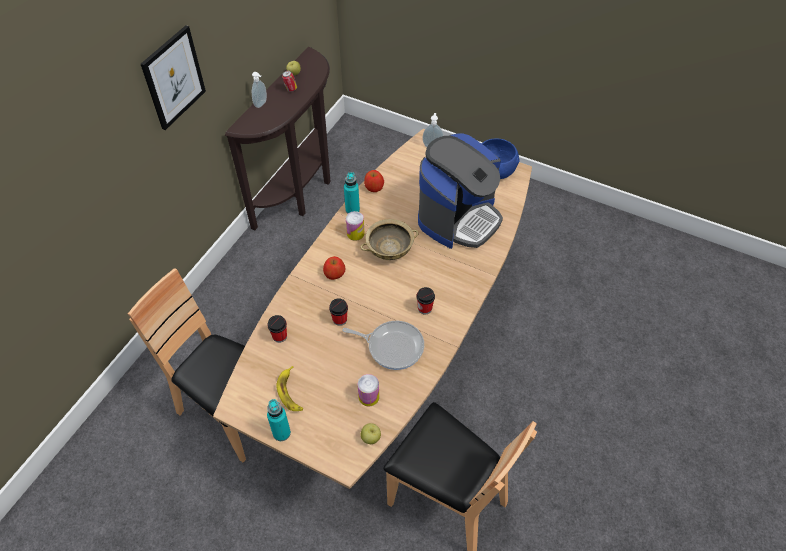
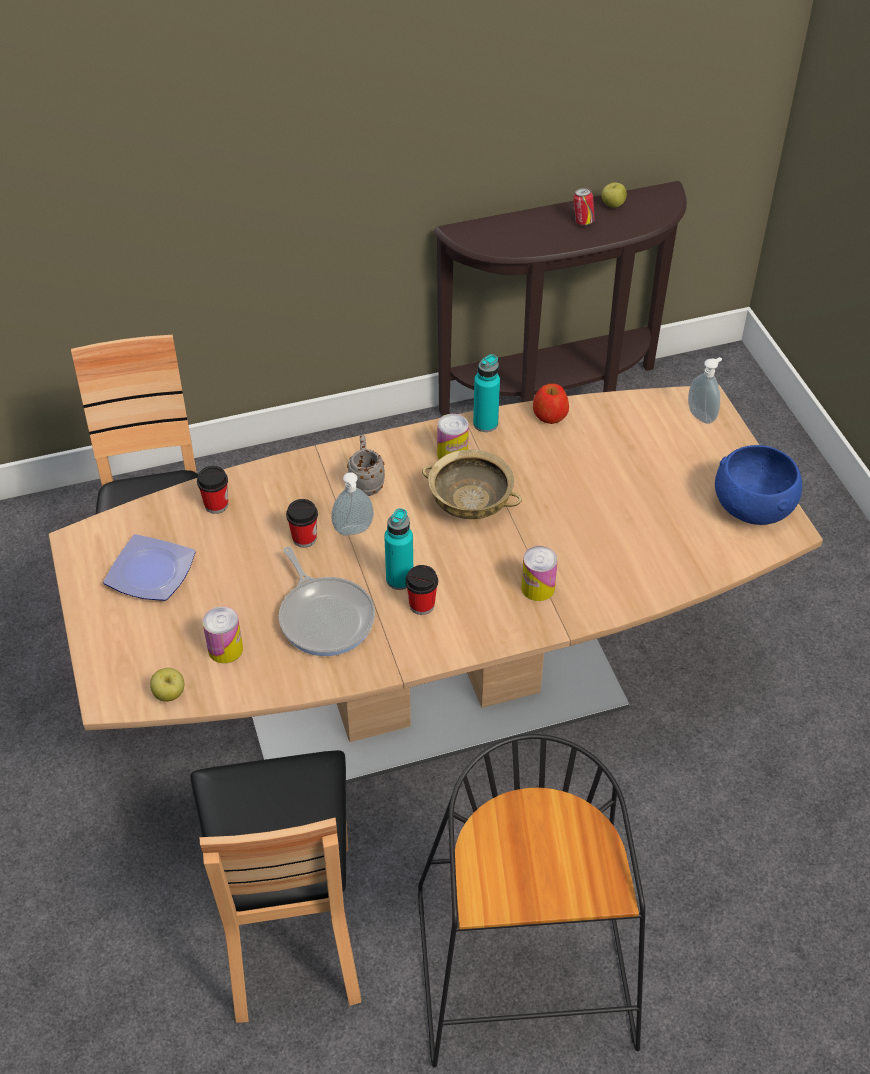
camera: 45 degrees right, 5 degrees down
picture [141,25,206,130] -> none
soap dispenser [252,72,267,108] -> soap dispenser moved to [331,472,374,536]
turquoise bottle [267,399,291,441] -> turquoise bottle moved to [384,508,413,590]
banana [276,366,303,411] -> plate [103,534,196,601]
apple [323,256,345,280] -> grey mug [347,435,385,496]
coffee machine [418,133,503,249] -> none
none -> black stool [418,734,645,1068]
none -> can [521,546,558,601]

